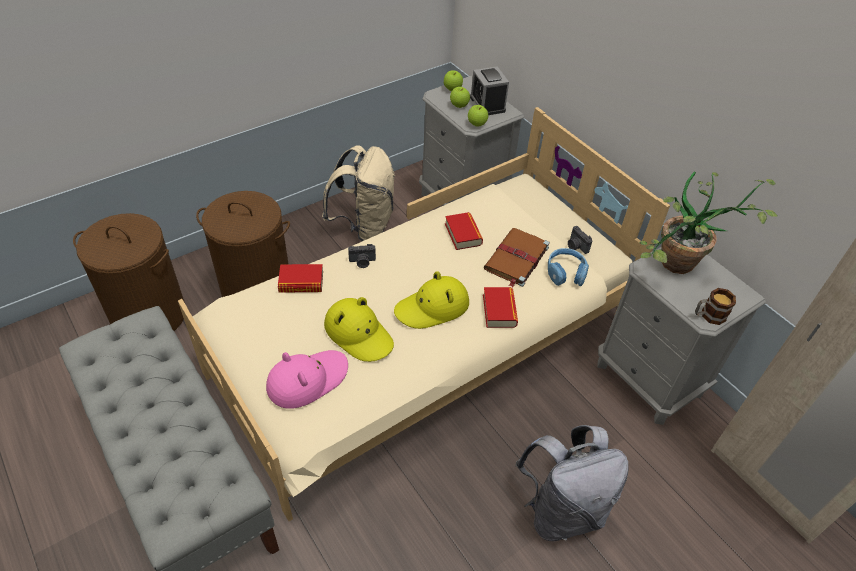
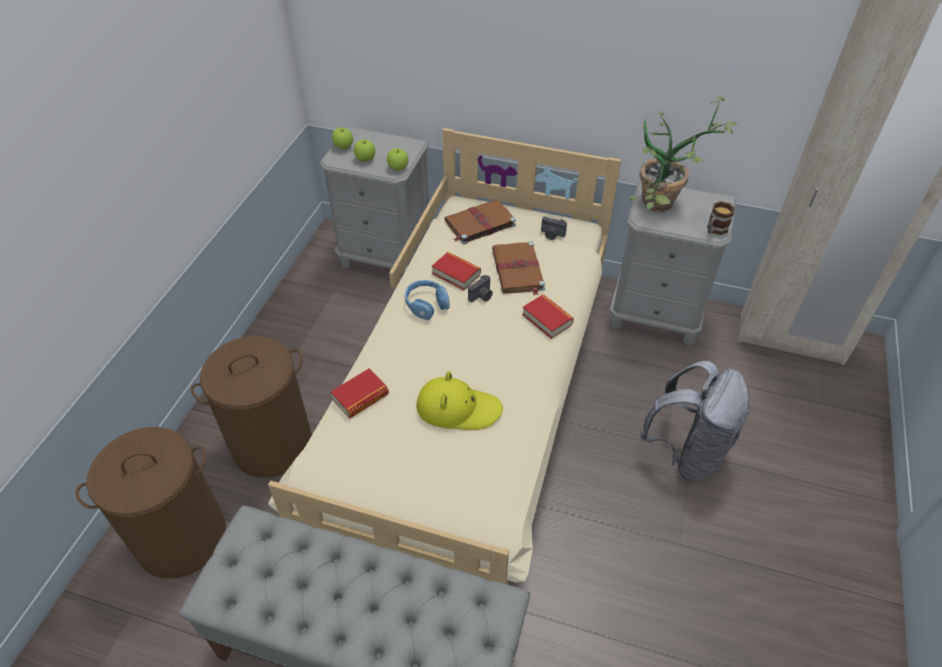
camera: 35 degrees left, 0 degrees up
pink hat [266,350,348,409] -> none
beige backpack [322,145,395,242] -> none
camera [348,244,376,268] -> camera moved to [468,275,493,302]
yellow hat [394,271,469,329] -> none
alarm clock [470,66,509,115] -> none
blue headphones [548,248,589,286] -> blue headphones moved to [404,280,450,320]
none -> brown book [445,199,516,244]

